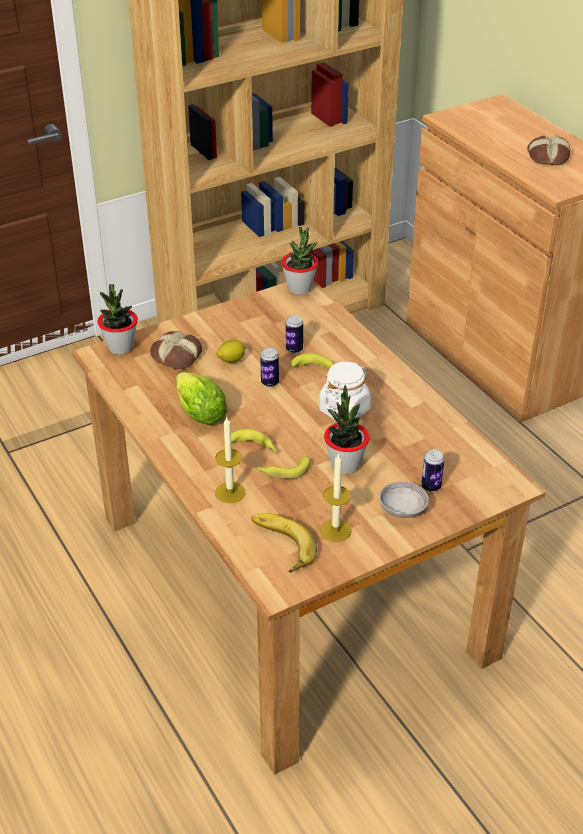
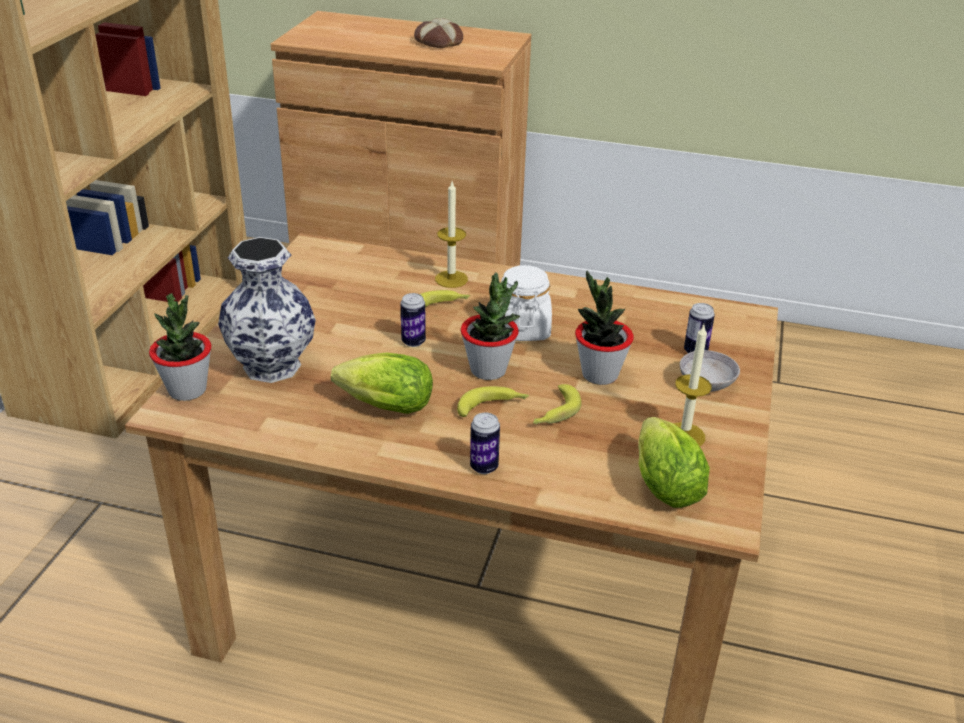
camera: 45 degrees left, 5 degrees down
bread [150,331,202,369] -> vase [218,237,316,383]
candle [215,416,245,503] -> candle moved to [435,182,468,288]
lemon [216,340,246,363] -> none
banana [252,513,317,573] -> lettuce [638,417,710,508]
potted plant [281,227,318,295] -> potted plant moved to [461,273,520,380]
can [286,315,303,353] -> can moved to [470,413,500,474]

